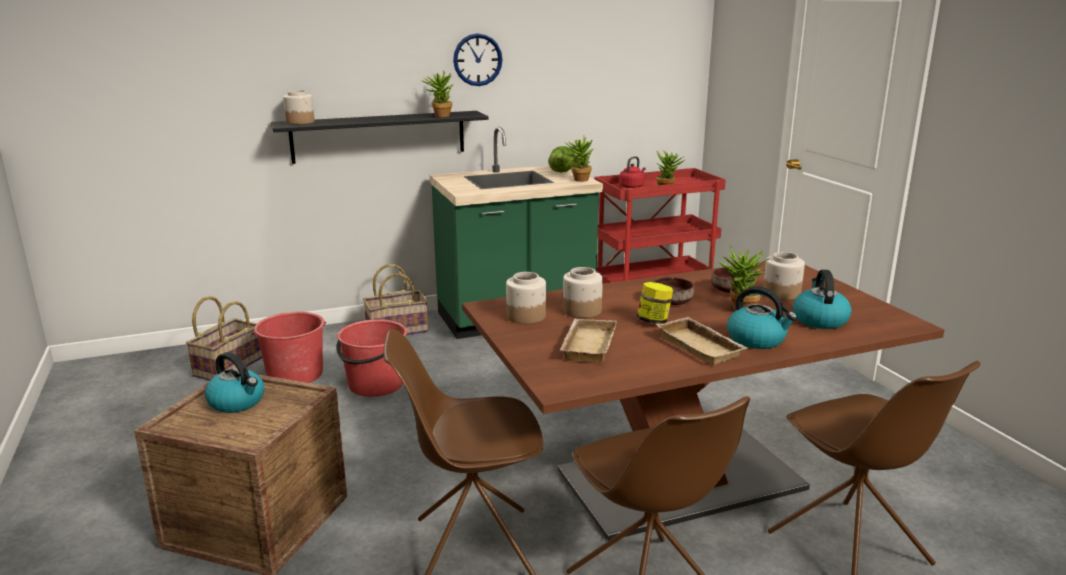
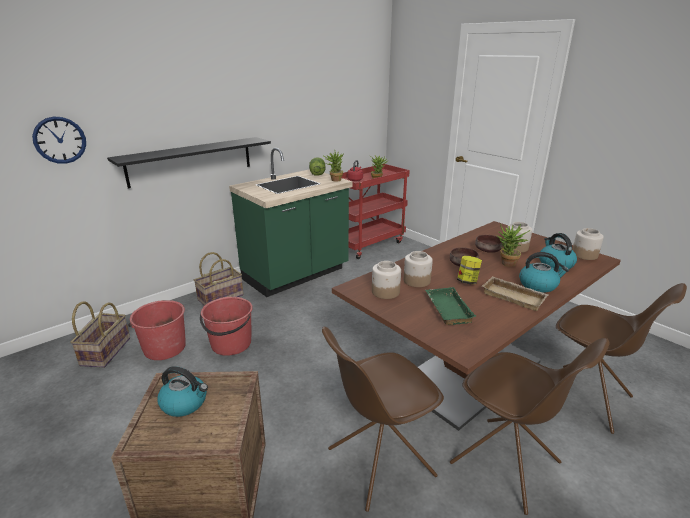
camera: 20 degrees left, 5 degrees up
jar [283,90,315,124] -> jar moved to [572,228,604,260]
potted plant [421,70,454,117] -> none
wall clock [453,33,503,86] -> wall clock moved to [32,116,86,164]
beige tray [560,319,617,363] -> green tray [425,287,477,325]

